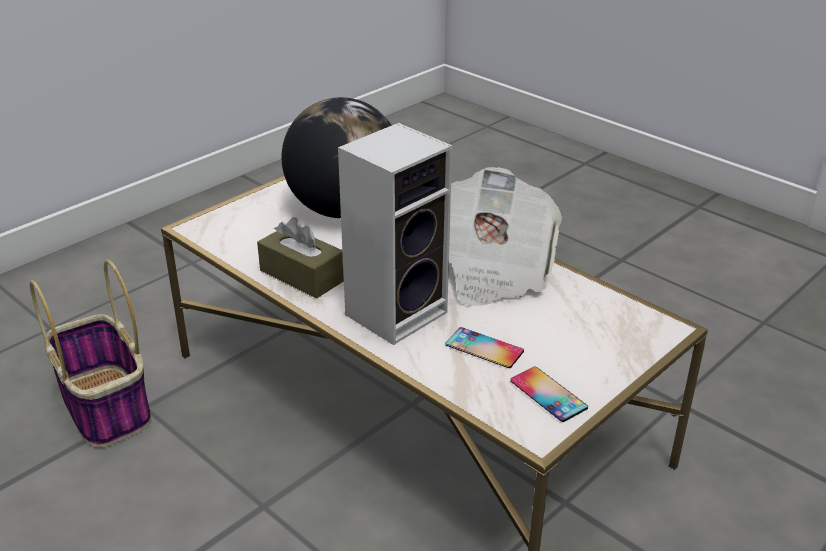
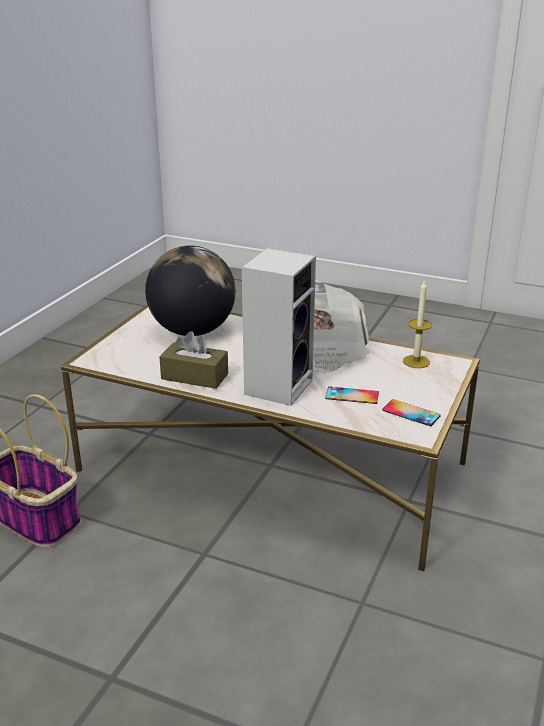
camera: 20 degrees left, 5 degrees down
none -> candle [403,280,432,368]

